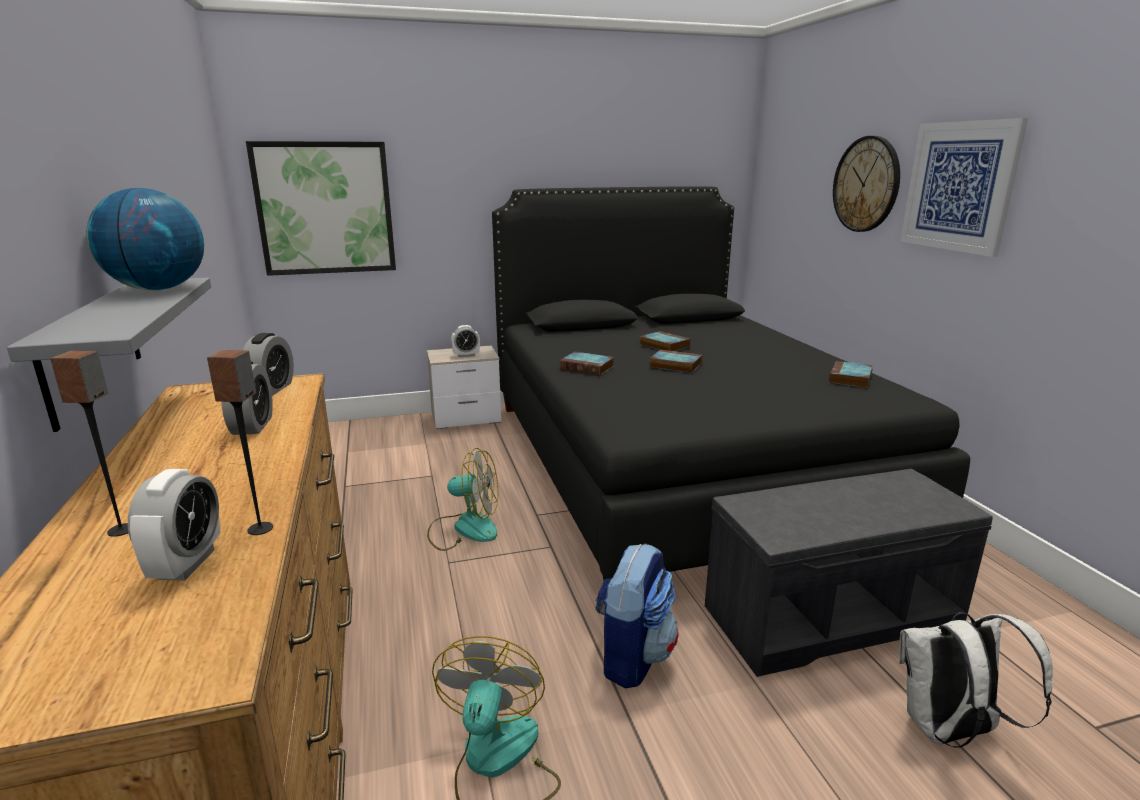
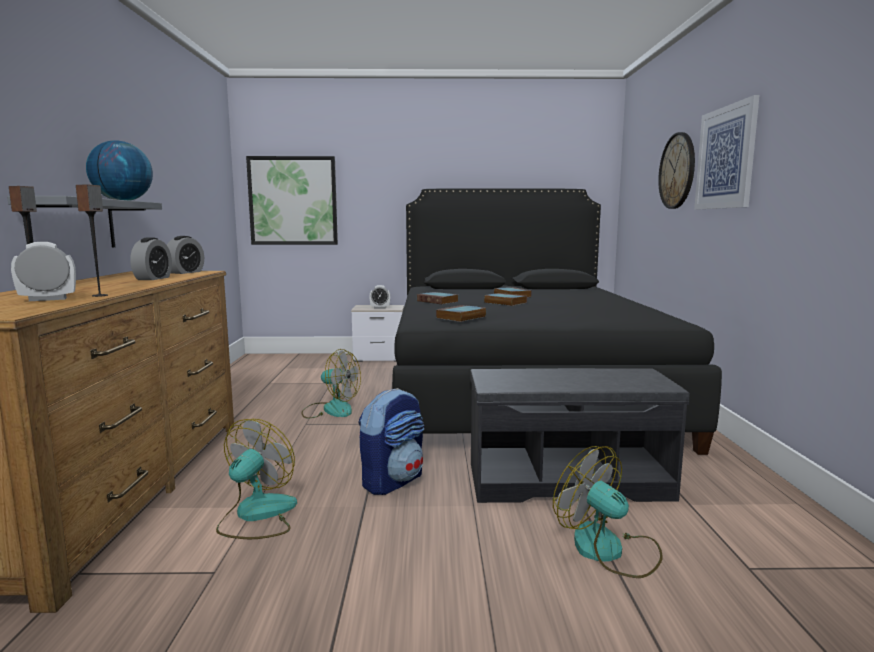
camera: 15 degrees right, 10 degrees down
alarm clock [128,469,221,581] -> alarm clock turned 135 degrees counterclockwise [11,242,76,301]
book [829,361,873,388] -> book moved to [436,305,486,322]
white backpack [899,612,1053,748] -> fan [553,446,663,578]

